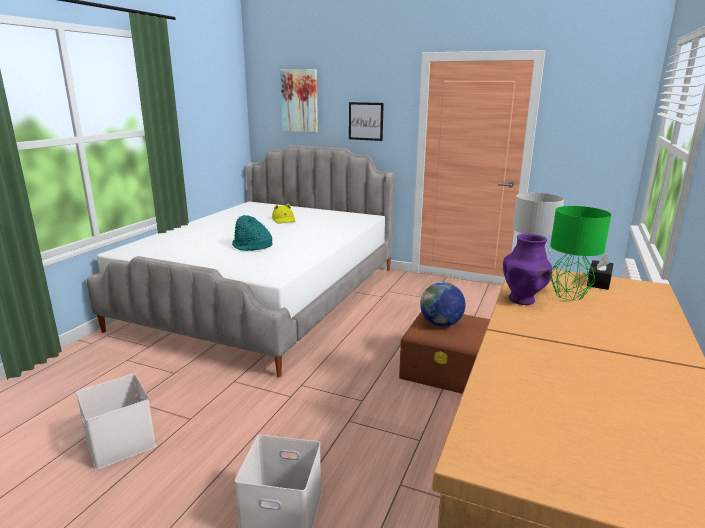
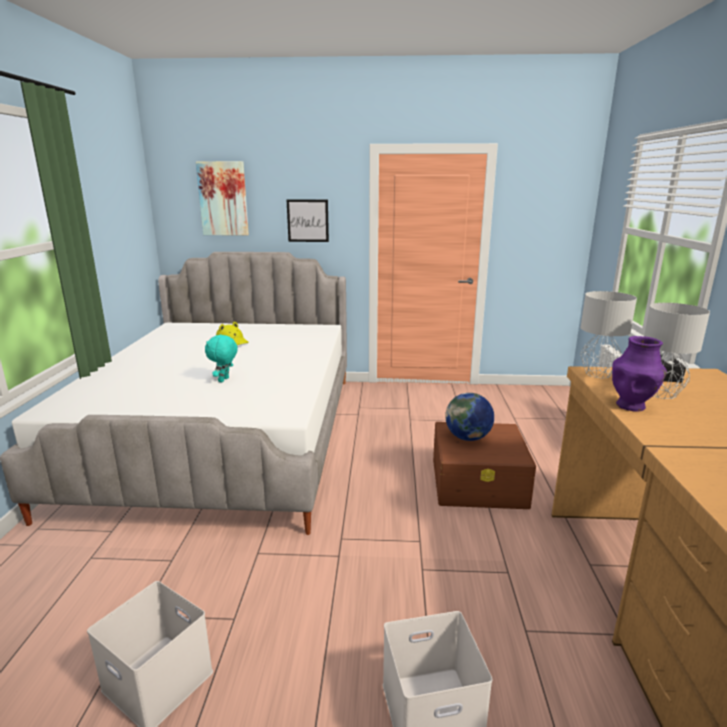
camera: 20 degrees left, 0 degrees up
turquoise hat [232,215,273,251] -> turquoise plush toy [205,334,238,382]
green table lamp [550,206,611,301] -> grey table lamp [644,303,710,399]

